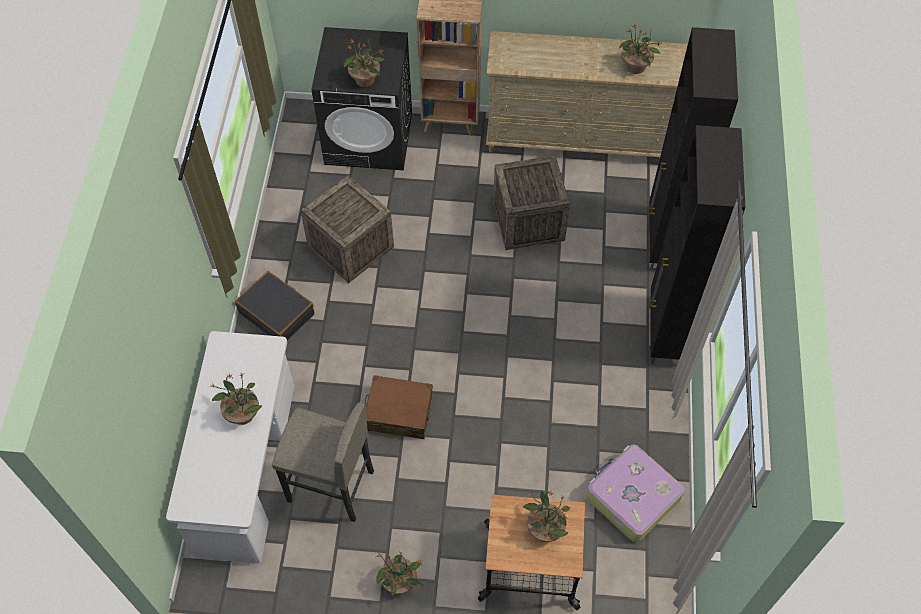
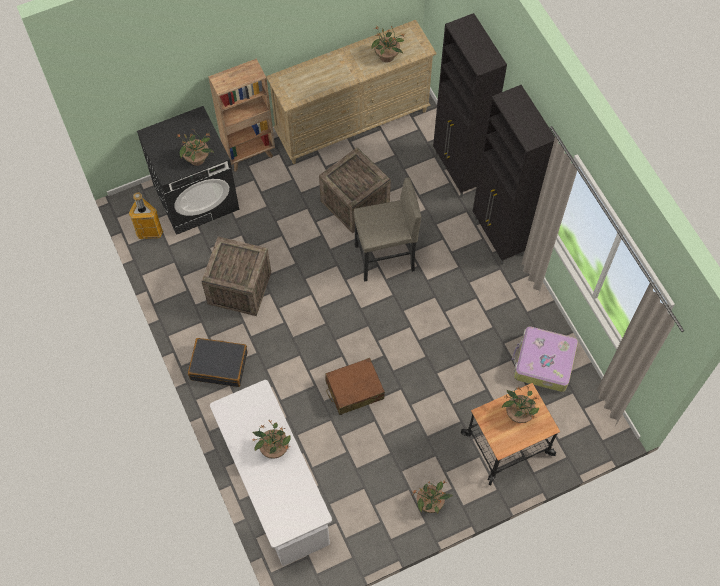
camera: 30 degrees left, 5 degrees up
grey stool [272,402,374,522] -> grey stool moved to [354,177,421,282]
none -> trash can [129,193,163,239]

